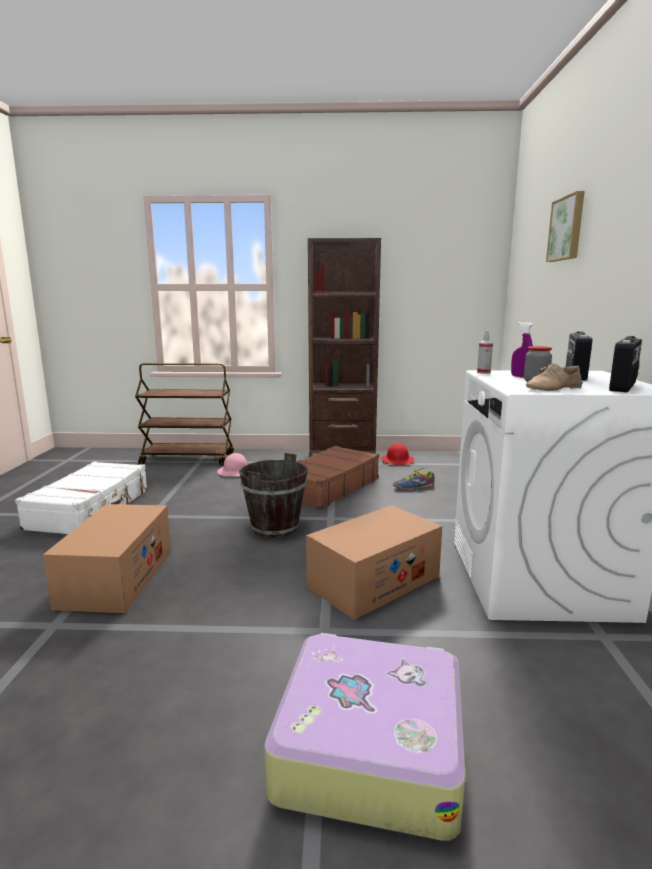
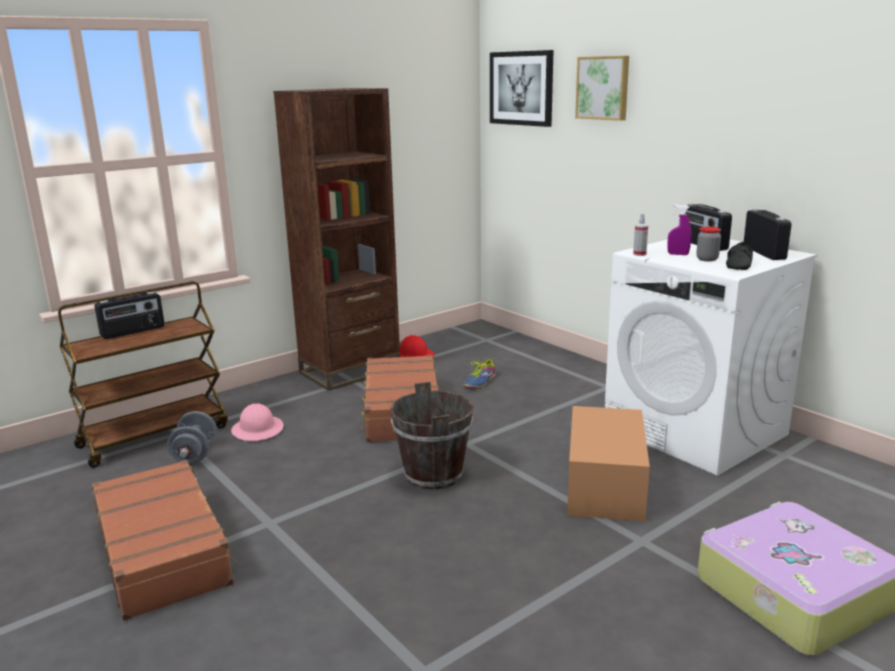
camera: 40 degrees left, 5 degrees up
white suitcase [15,461,148,534] -> brown suitcase [92,460,237,621]
cardboard box [43,504,171,613] -> none
beige shoe [526,363,583,391] -> black shoe [726,242,753,270]
none -> radio [94,292,165,339]
none -> grey dumbbell [167,411,217,464]
none -> picture [490,50,553,127]

